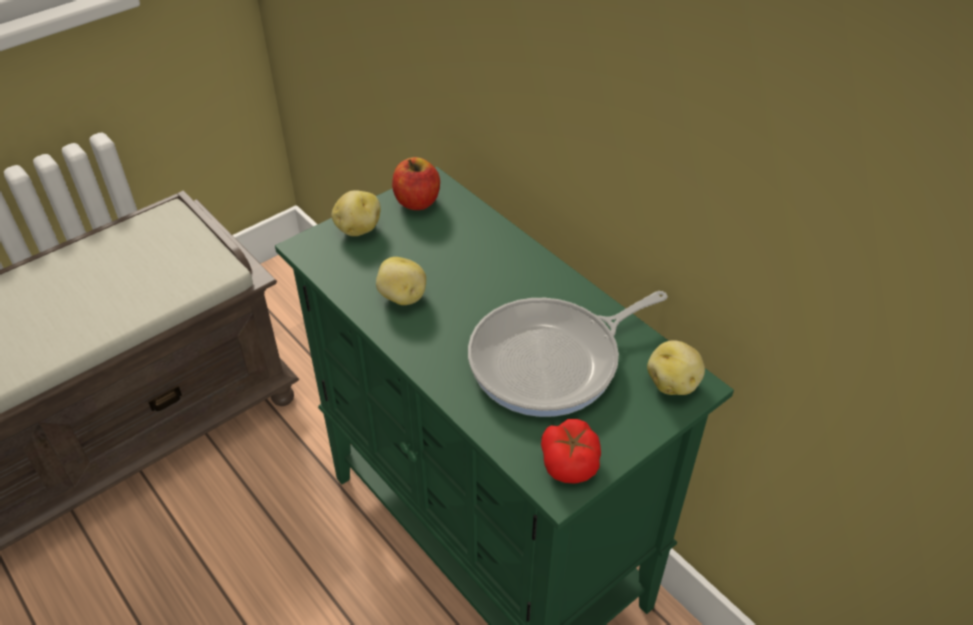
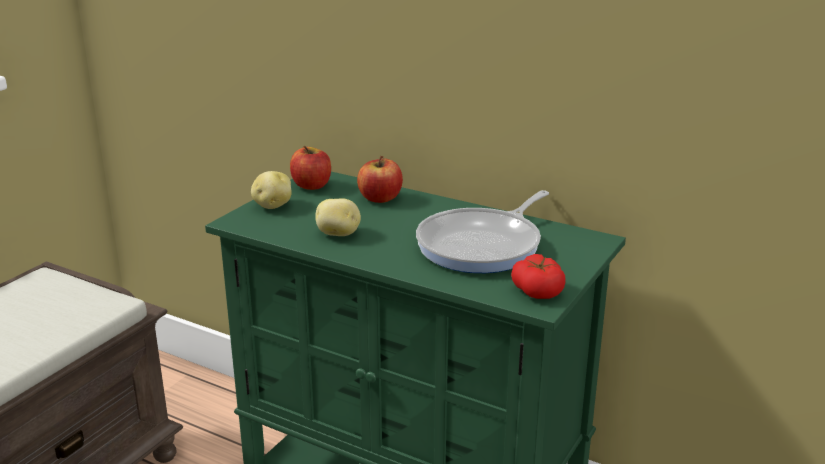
camera: 20 degrees left, 20 degrees down
potato [647,340,705,395] -> none
none -> apple [357,156,403,203]

